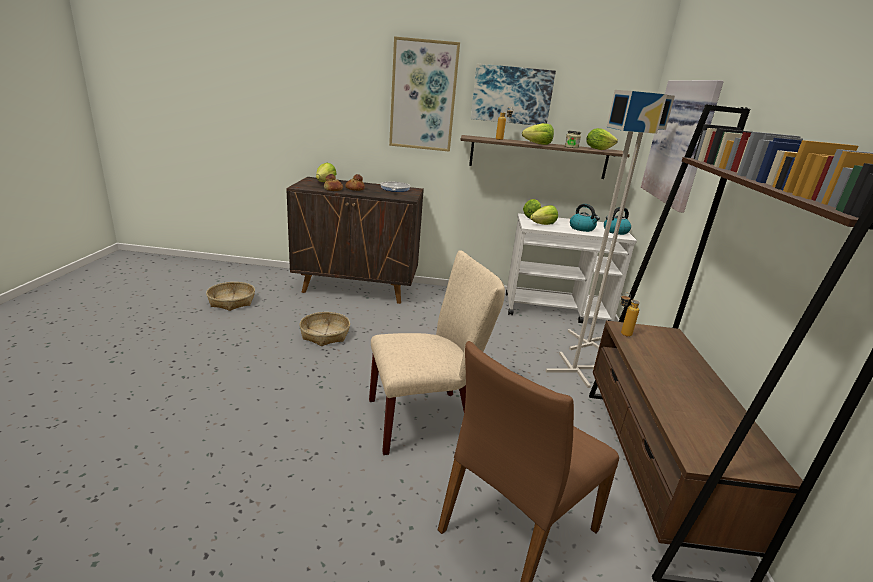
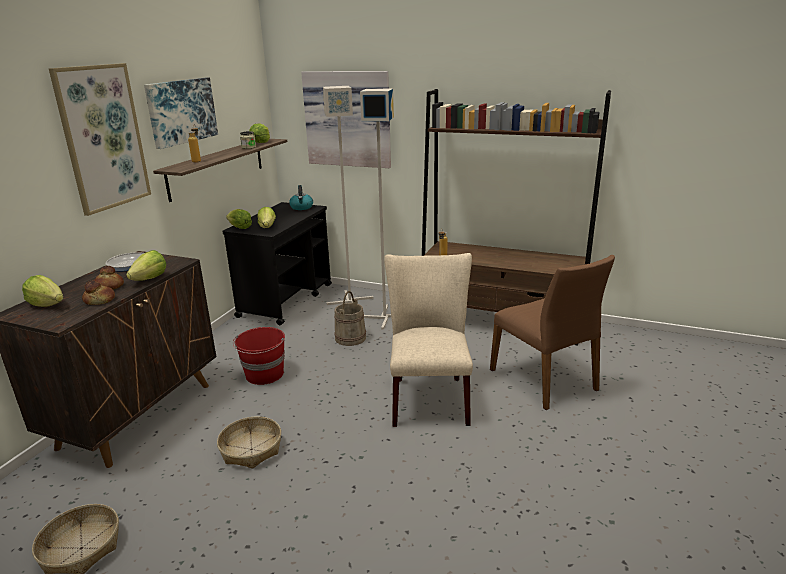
camera: 70 degrees left, 0 degrees up
white cart [506,213,637,323] -> black cart [222,202,332,325]
lettuce [522,123,554,145] -> lettuce moved to [126,250,166,281]
kettle [570,204,600,232] -> none
none -> red bucket [233,327,285,385]
none -> beige bucket [334,291,366,346]

